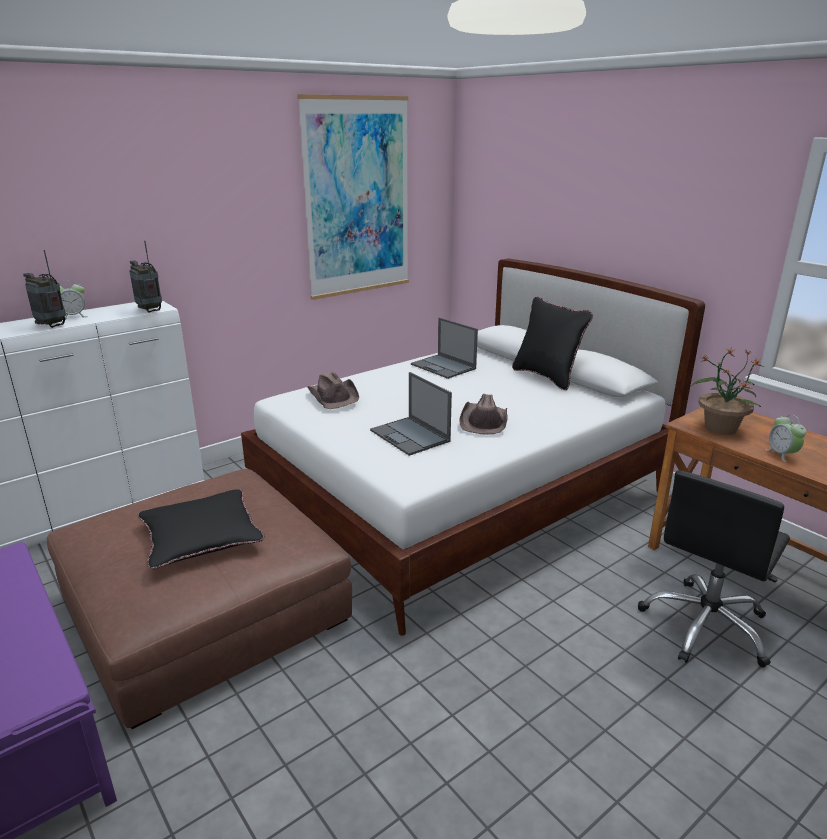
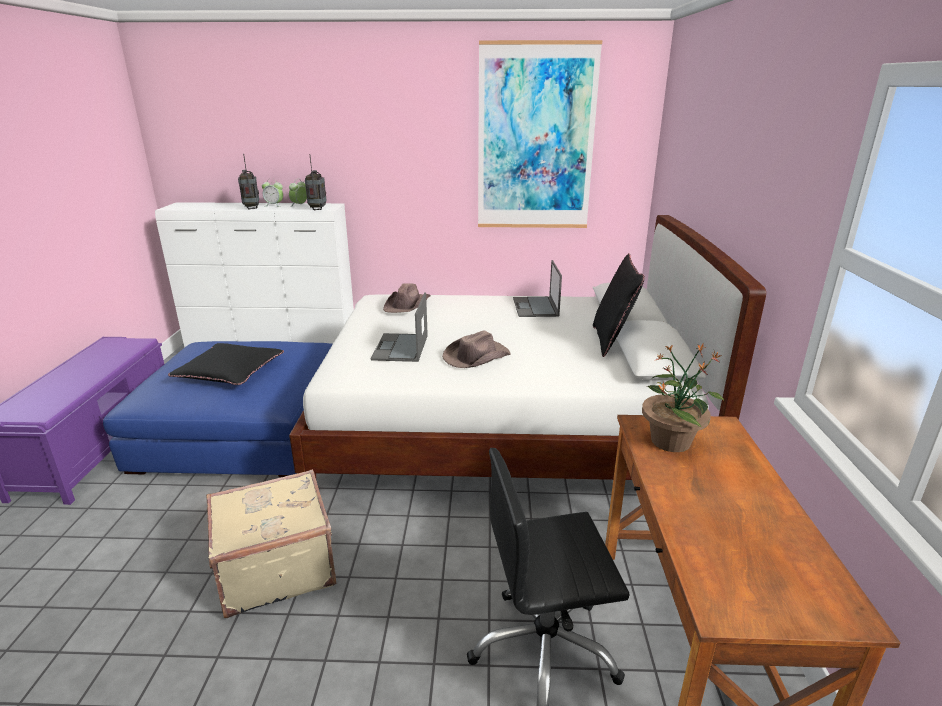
camera: 40 degrees right, 0 degrees up
brown ottoman [47,469,352,729] -> blue ottoman [103,341,332,477]
alarm clock [765,415,806,462] -> alarm clock moved to [289,179,307,207]
none -> beige suitcase [206,469,337,618]

